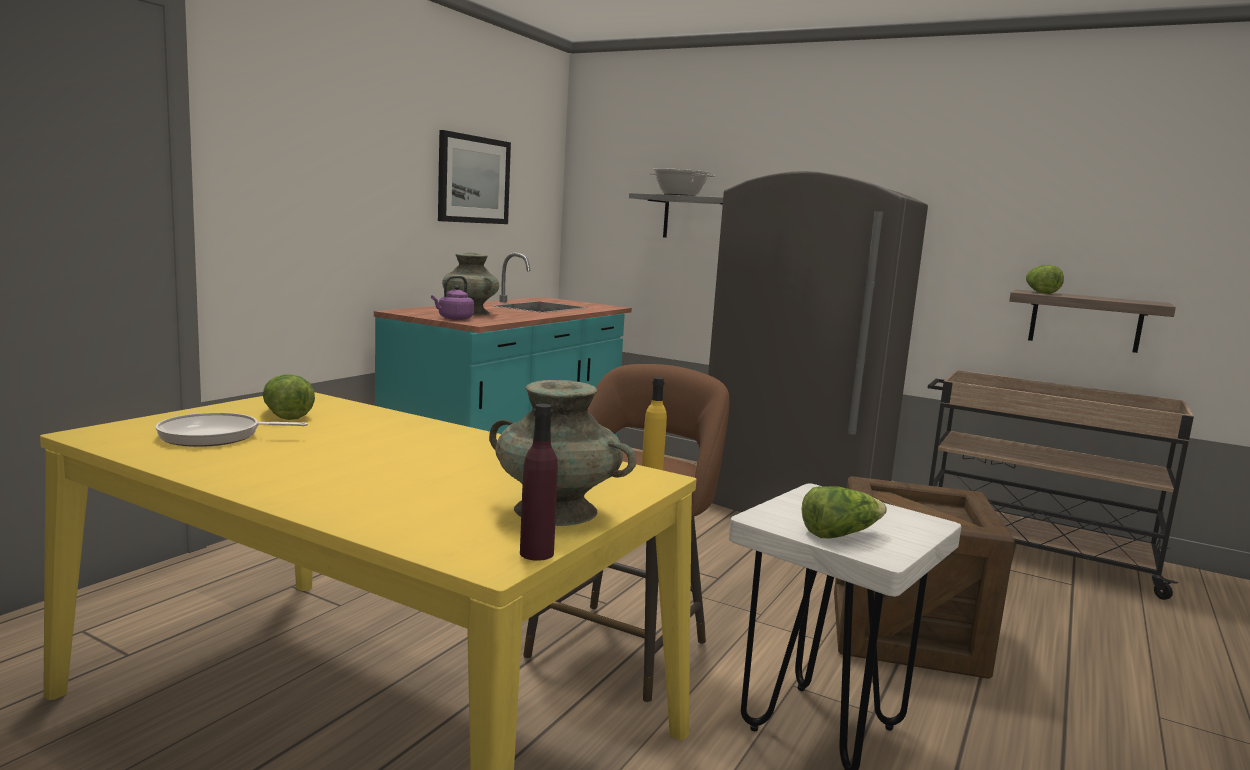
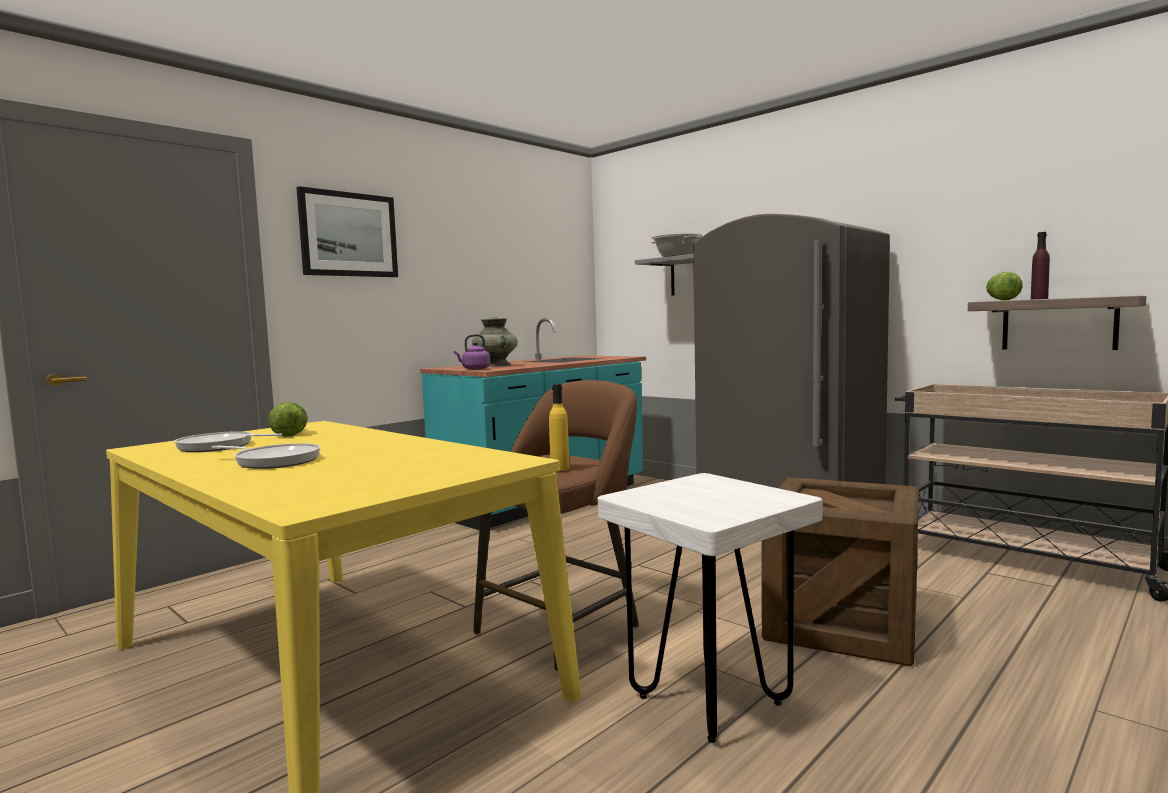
camera: 15 degrees right, 5 degrees down
picture [438,130,511,224] -> picture moved to [296,186,398,277]
turquoise vase [489,380,636,526] -> none
purple bottle [520,404,558,561] -> purple bottle moved to [1031,232,1050,299]
lettuce [802,486,887,538] -> none
none -> frying pan [211,443,320,469]

